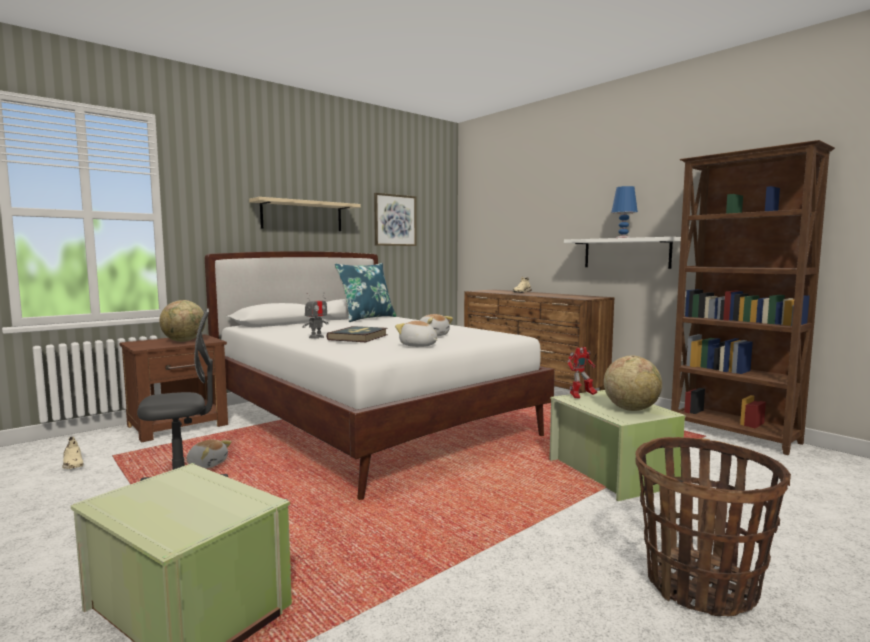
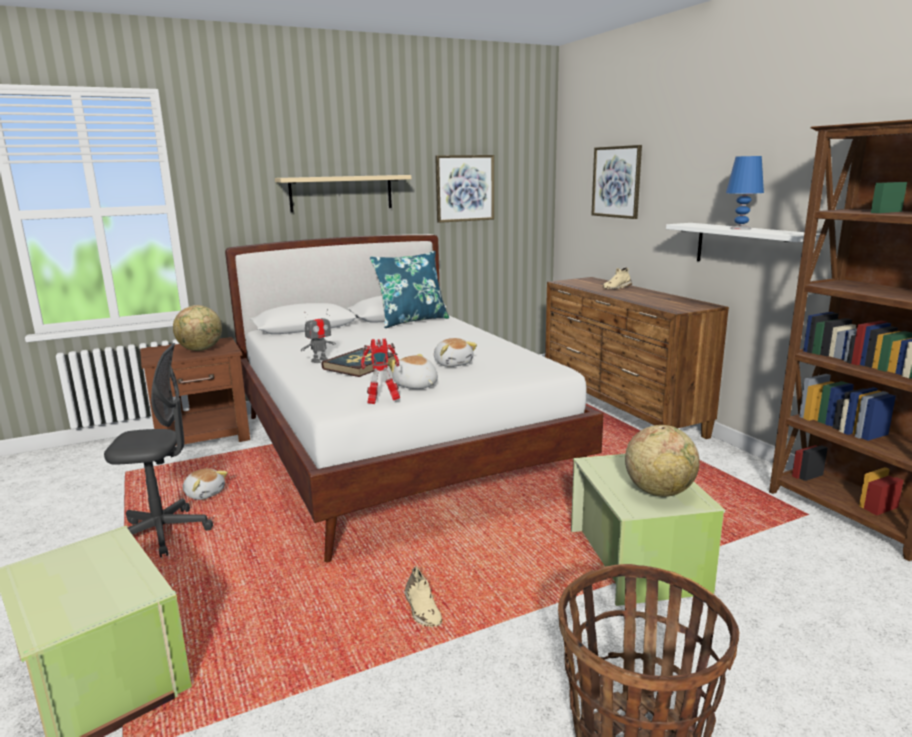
camera: 15 degrees right, 10 degrees up
beige shoe [62,436,84,469] -> beige shoe moved to [405,566,442,627]
toy robot [567,347,597,399] -> toy robot moved to [361,339,400,404]
none -> picture [591,145,642,219]

